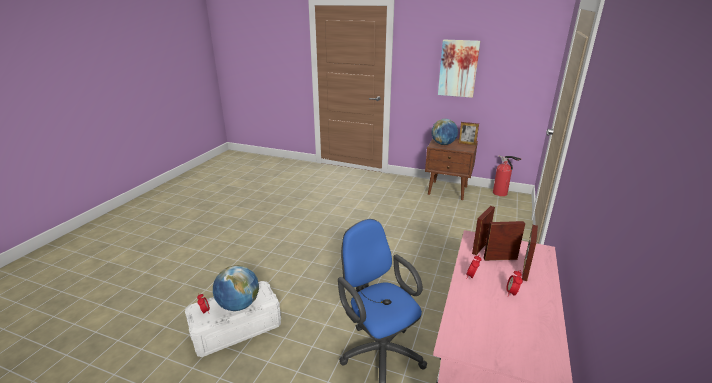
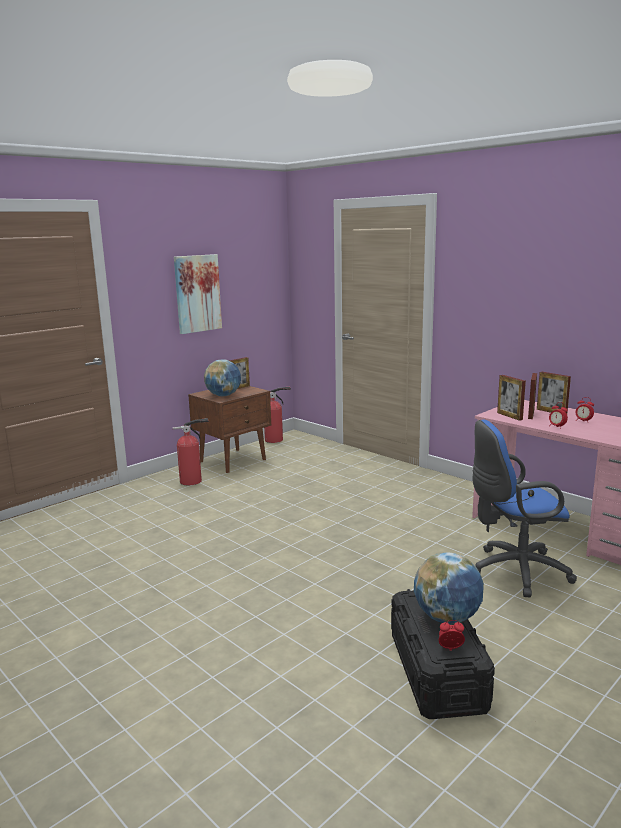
camera: 65 degrees left, 10 degrees down
white storage box [185,281,281,357] -> black storage box [391,589,495,719]
none -> fire extinguisher [173,418,209,485]

